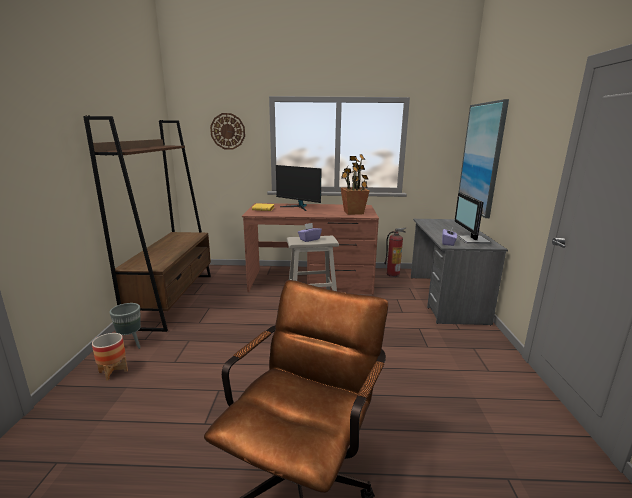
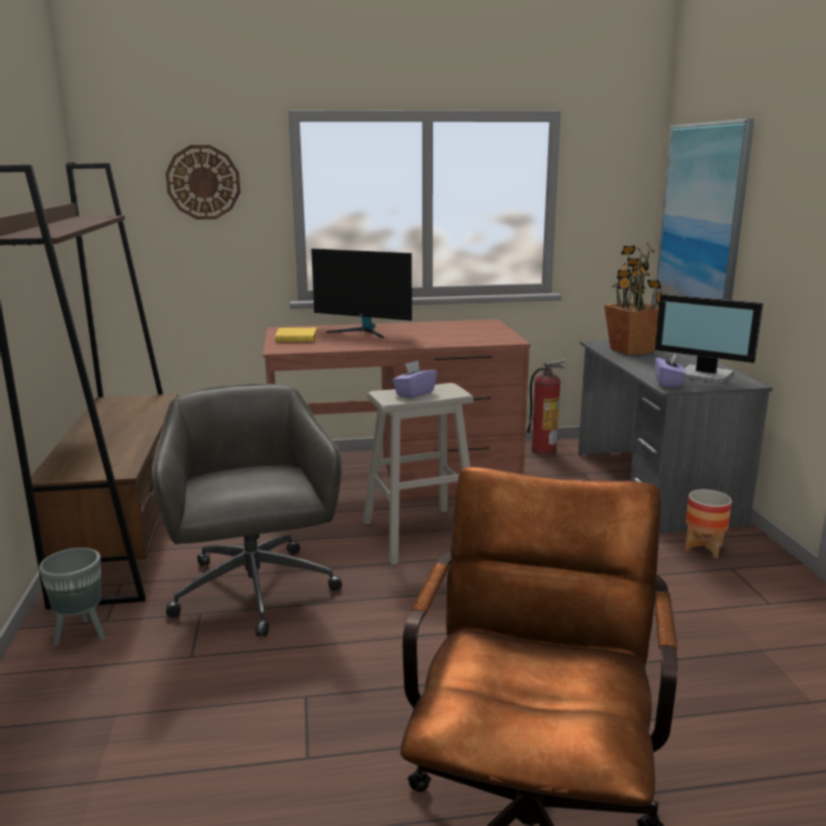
camera: 10 degrees left, 0 degrees up
planter [92,333,128,381] -> planter moved to [685,489,732,558]
potted plant [341,154,369,215] -> potted plant moved to [604,243,662,355]
monitor [454,193,491,244] -> monitor turned 45 degrees counterclockwise [655,294,763,383]
none -> grey office chair [152,384,342,637]

